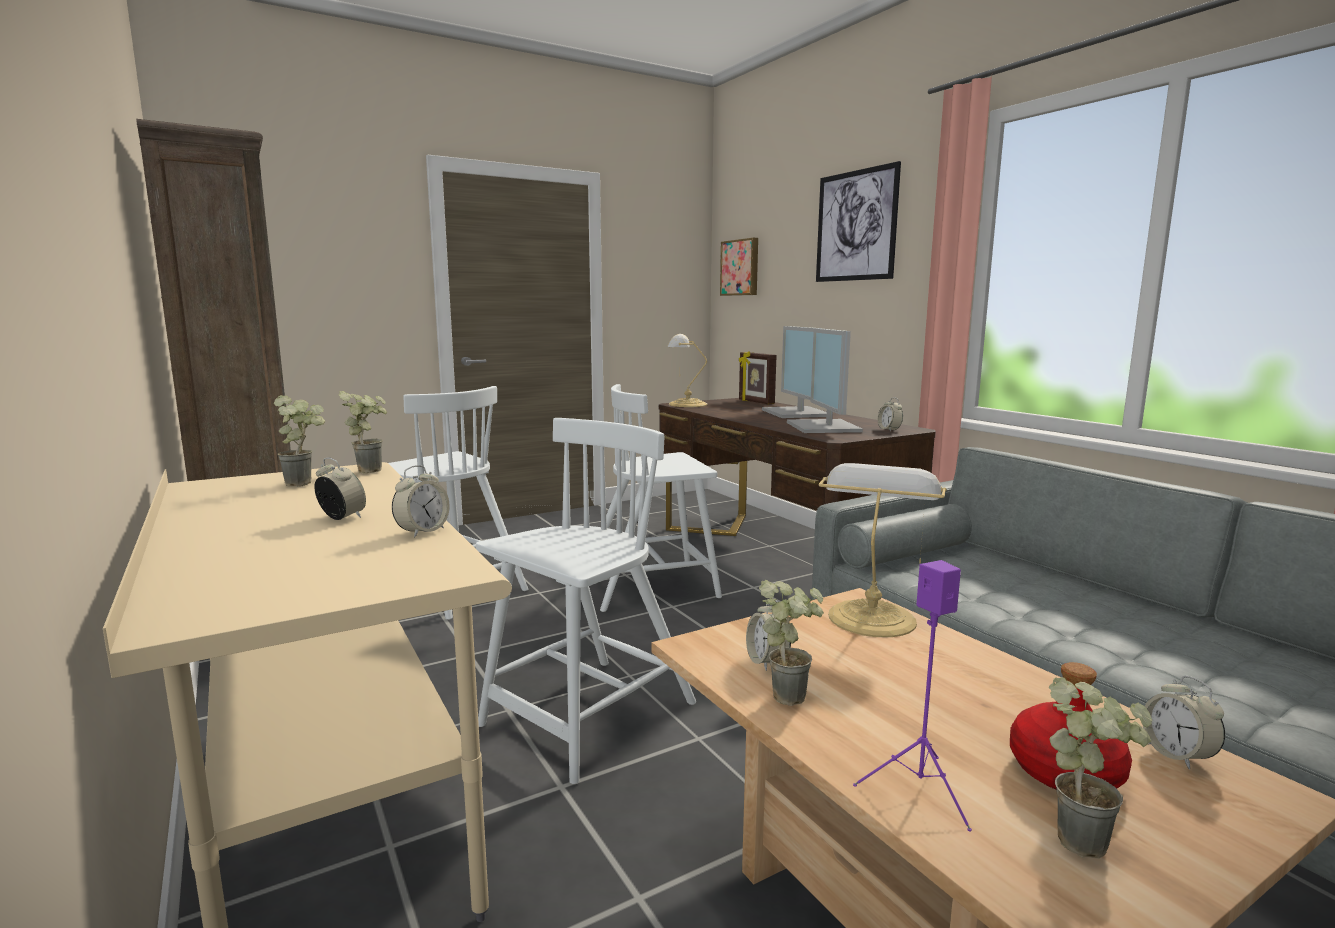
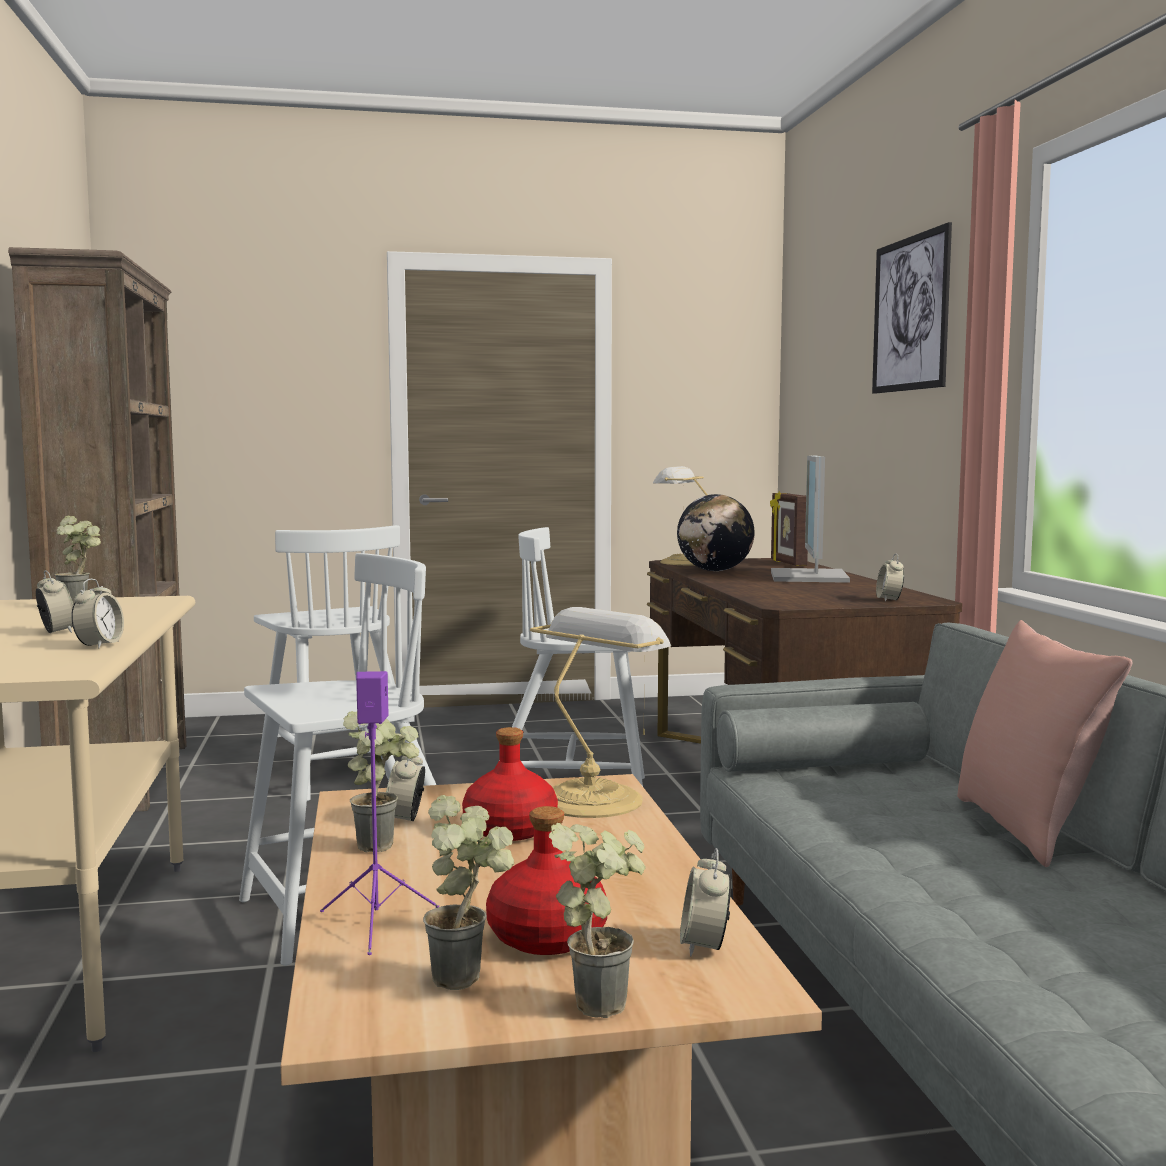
camera: 20 degrees right, 5 degrees down
potted plant [338,391,387,473] -> potted plant moved to [549,823,646,1018]
alarm clock [392,465,450,538] -> alarm clock turned 45 degrees counterclockwise [71,579,124,648]
picture [720,238,758,296] -> none
monitor [787,328,863,433] -> none
none -> red bottle [462,727,558,841]
none -> globe [677,494,755,571]
none -> pink pillow [957,620,1132,867]

